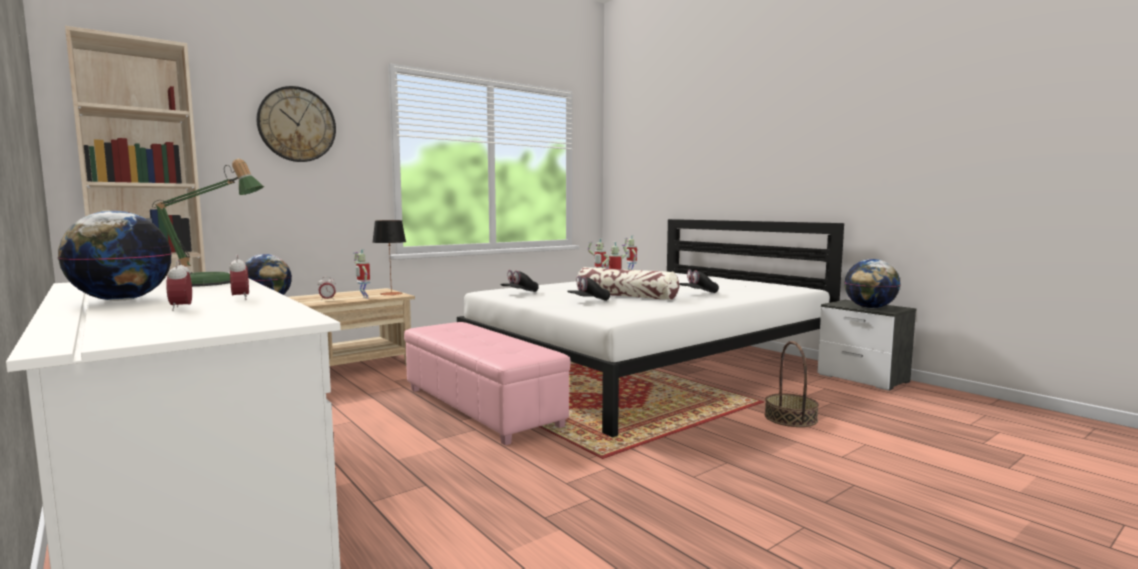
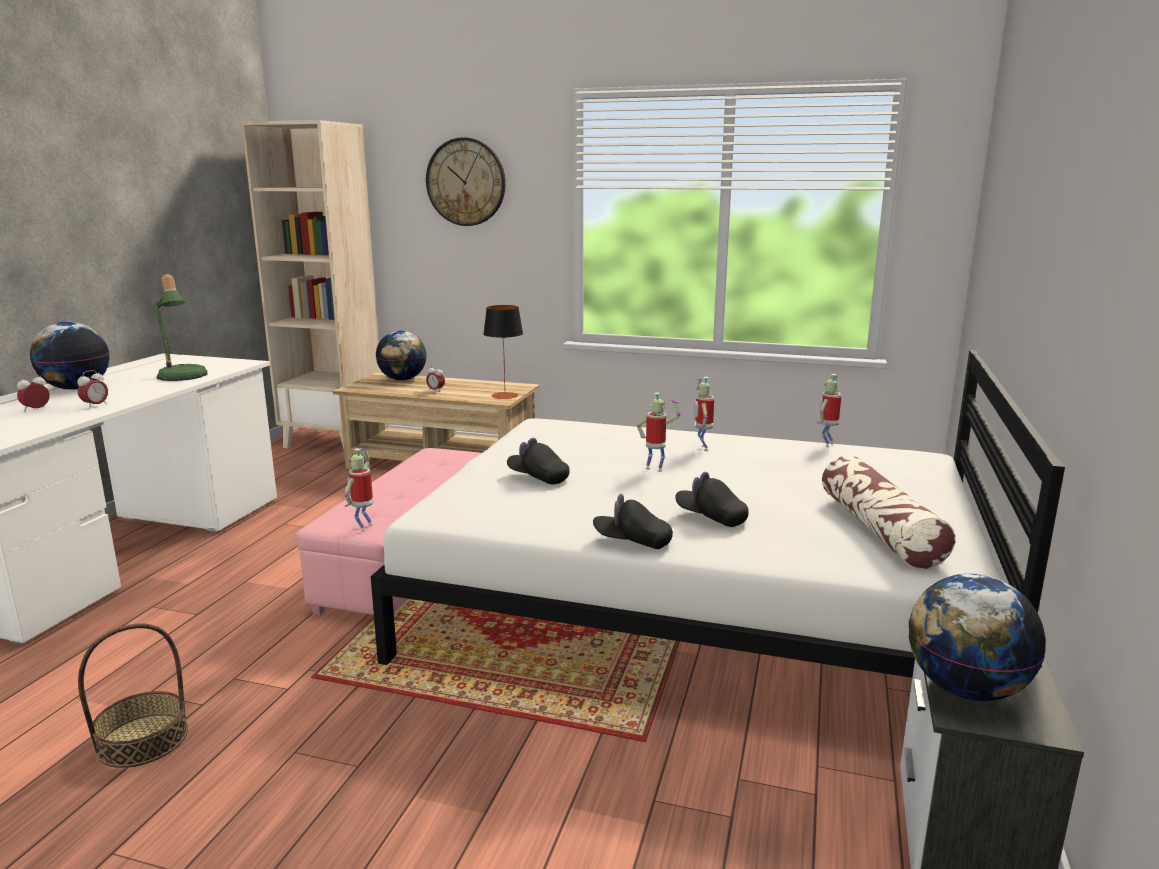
camera: 55 degrees right, 10 degrees up
toy robot [354,249,370,299] -> toy robot moved to [344,448,373,532]
black cap [501,270,539,292] -> black cap moved to [593,494,673,549]
pillow [578,267,679,300] -> pillow moved to [822,456,955,569]
basket [765,341,819,427] -> basket moved to [78,623,188,768]

